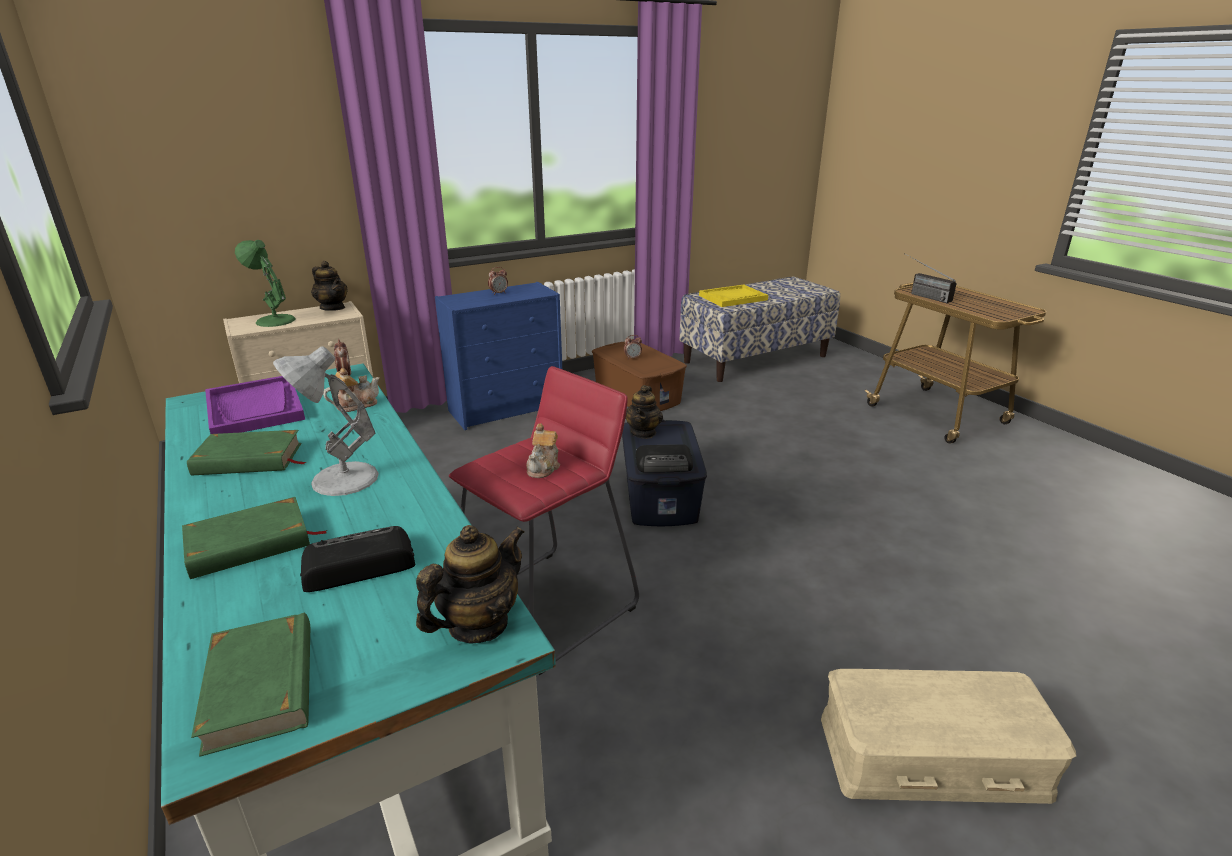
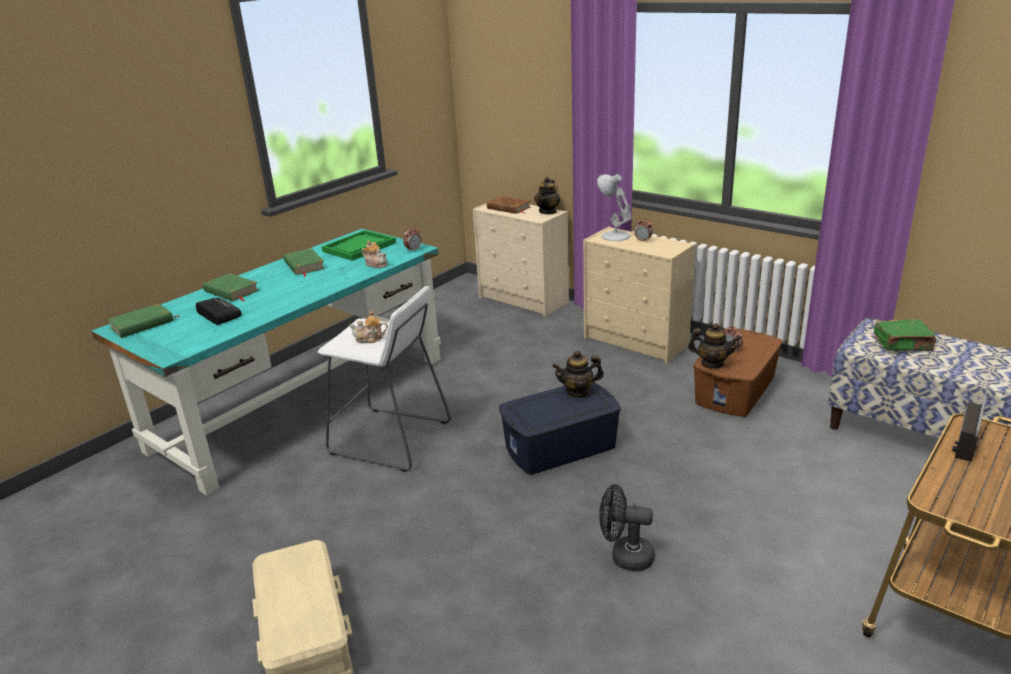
camera: 70 degrees right, 0 degrees up
purple tray [205,376,305,434] -> green tray [322,230,396,261]
green table lamp [235,240,296,327] -> brown book [487,196,530,214]
white table lamp [273,346,379,496] -> white table lamp moved to [597,174,631,241]
teapot [416,525,524,644] -> teapot moved to [688,323,740,368]
blue dresser [435,282,562,430] -> beige dresser [583,227,696,364]
red stool [449,366,639,675] -> white stool [318,286,451,472]
radio [636,444,693,473] -> none
yellow tray [699,285,768,307] -> green book [874,319,936,351]
none -> black fan [599,484,654,571]

